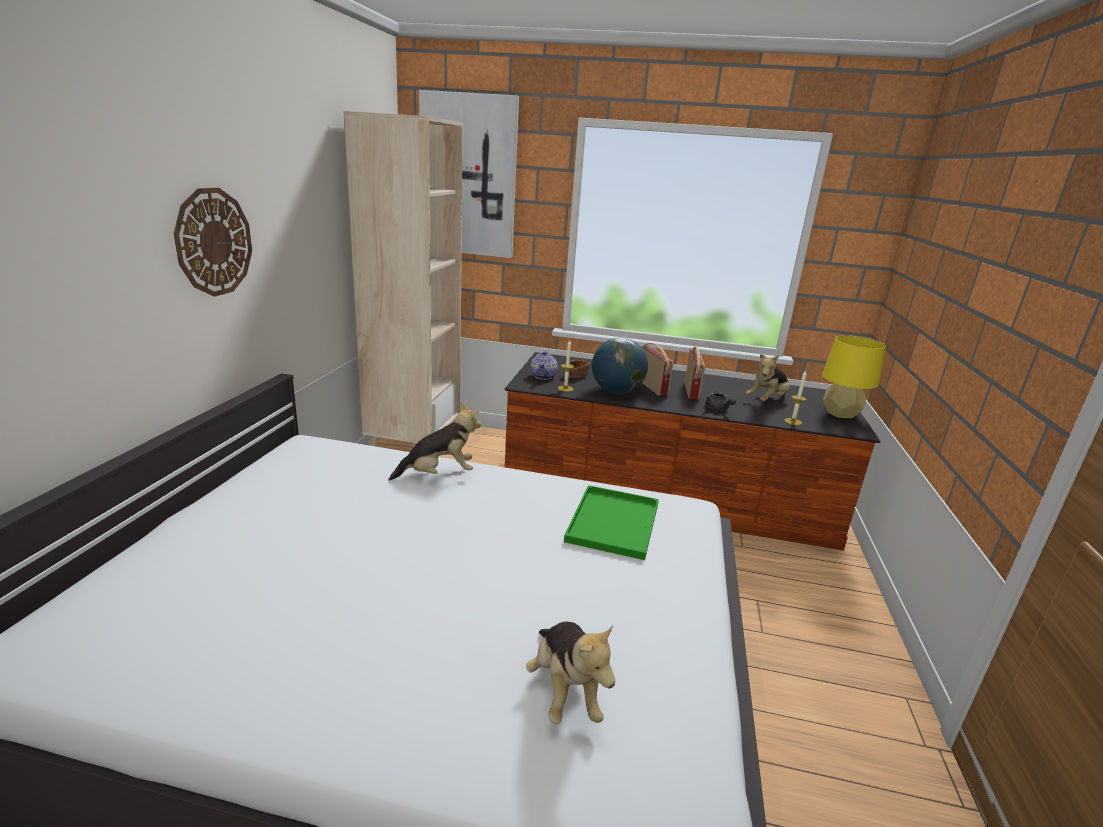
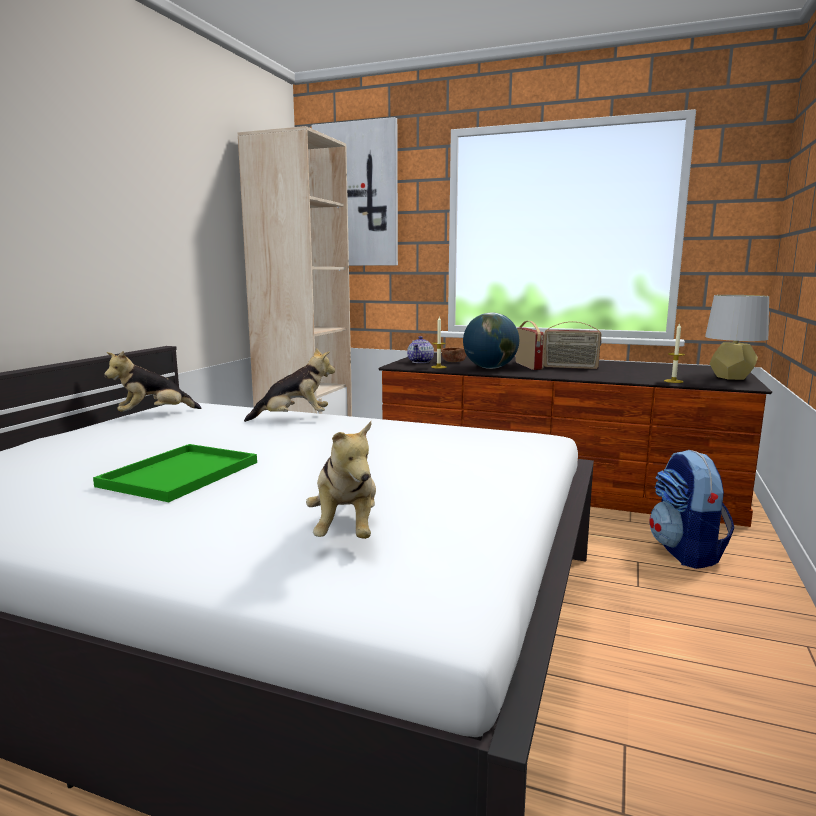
camera: 10 degrees right, 10 degrees down
wall clock [174,188,252,297] -> none
green tray [564,485,659,560] -> green tray moved to [93,444,257,502]
radio [685,347,705,400] -> radio turned 90 degrees clockwise [544,321,601,369]
grey teapot [705,392,736,411] -> none
plush toy [746,354,790,402] -> plush toy moved to [104,351,201,412]
yellow table lamp [822,335,886,418] -> grey table lamp [705,295,769,380]
none -> backpack [649,450,734,569]

